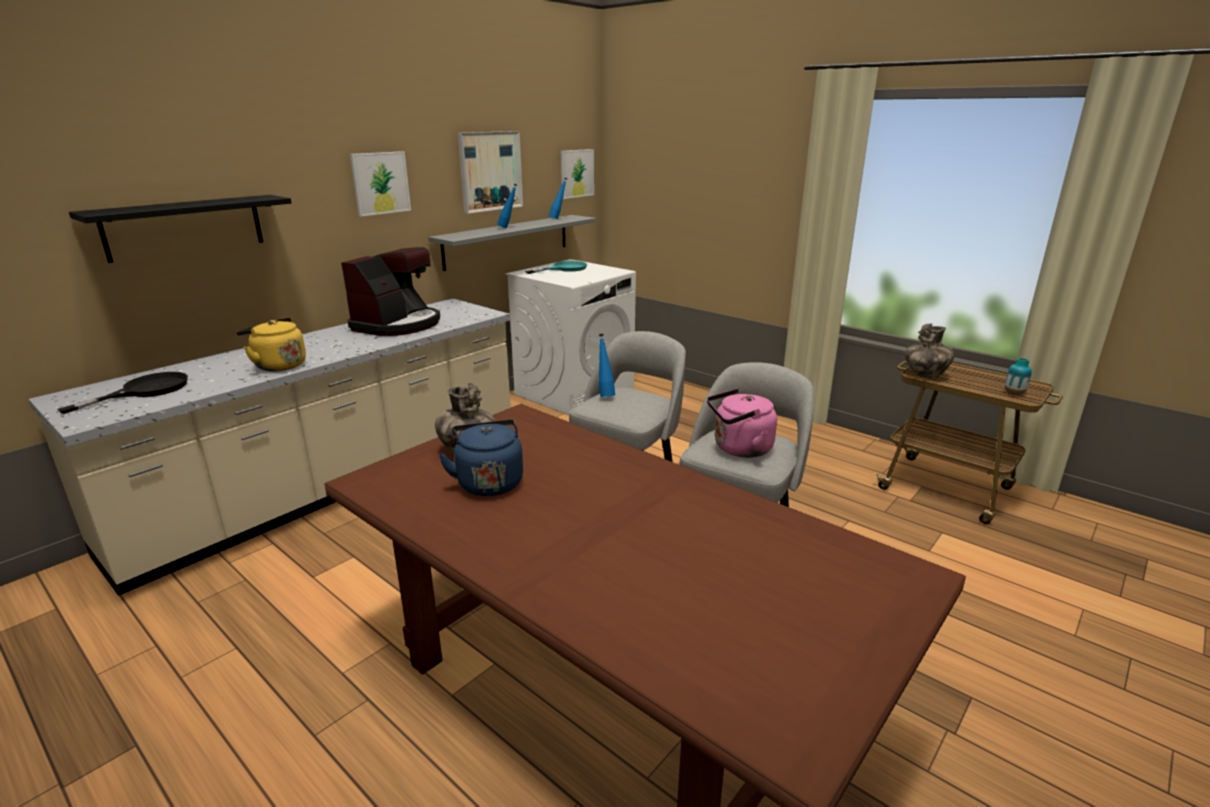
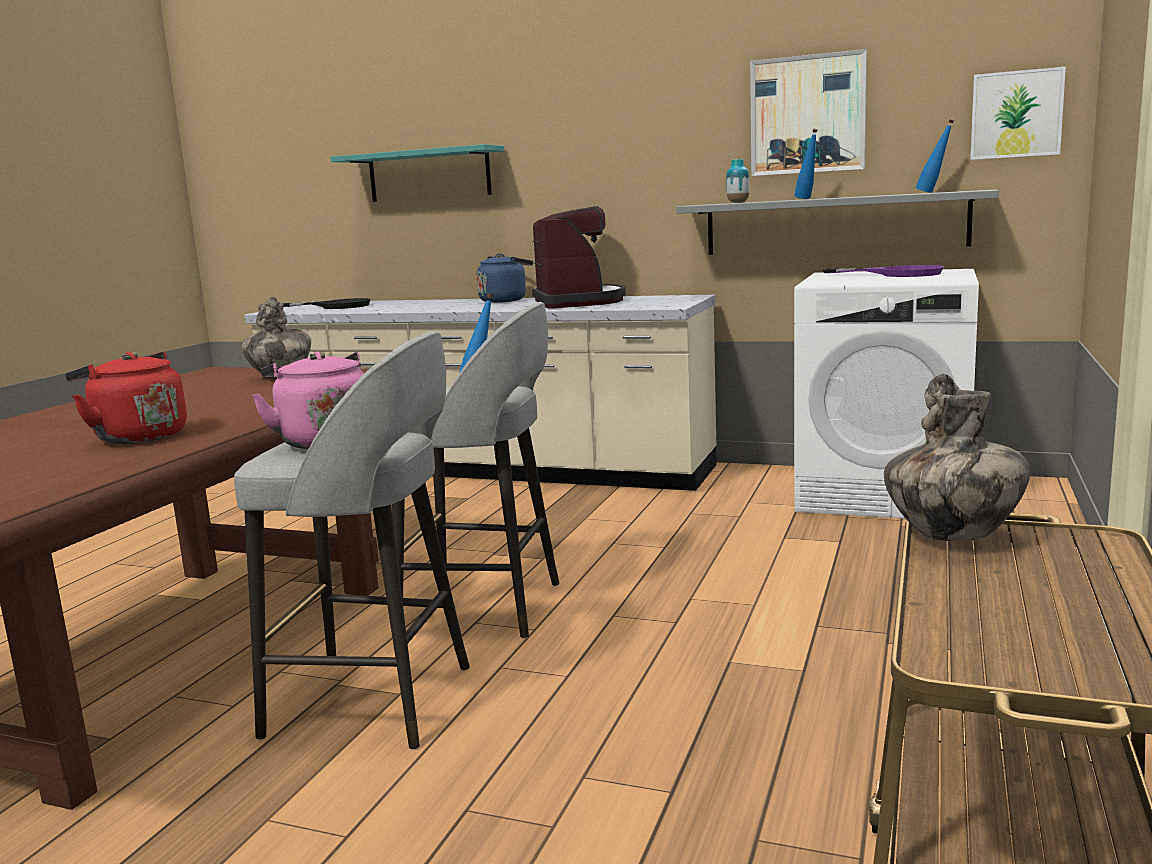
camera: 70 degrees right, 10 degrees down
black shelf [69,195,292,263] -> turquoise shelf [331,144,504,202]
yellow kettle [236,317,306,371] -> none
coffee machine [341,247,440,336] -> coffee machine turned 105 degrees counterclockwise [532,206,625,308]
picture [350,151,411,217] -> none
blue kettle [438,420,523,496] -> blue kettle moved to [477,253,533,303]
turquoise frying pan [525,261,587,274] -> purple frying pan [823,265,944,277]
vase [1005,358,1032,395] -> vase moved to [726,159,750,203]
none -> red kettle [65,352,187,444]

